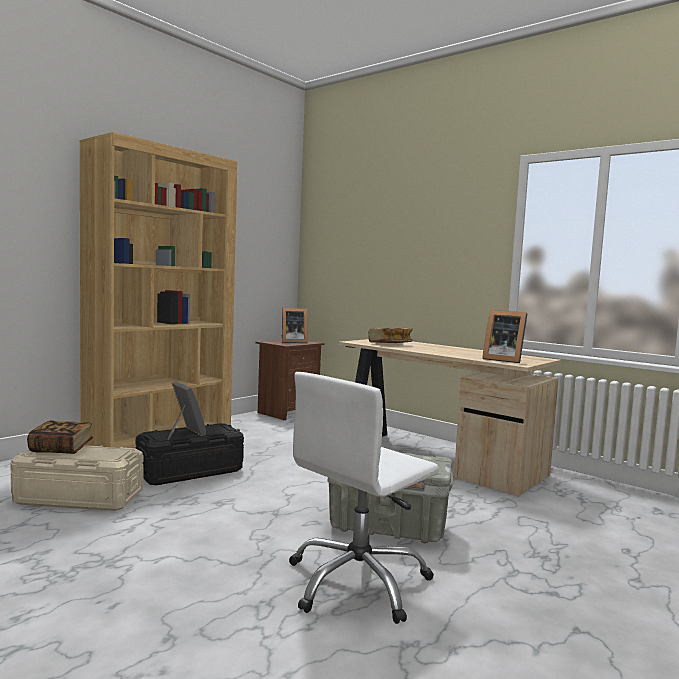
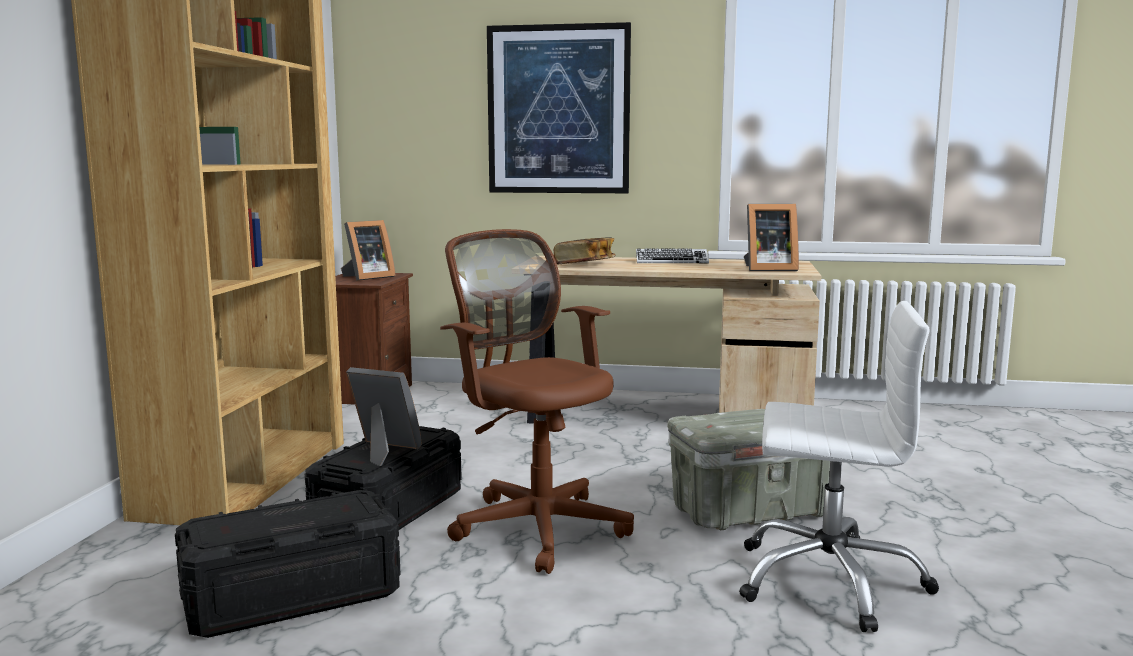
camera: 30 degrees left, 5 degrees up
beige storage box [11,445,144,511] -> black storage box [175,490,401,638]
book [27,420,93,454] -> none
white office chair [289,372,439,624] -> white office chair turned 90 degrees counterclockwise [739,301,939,632]
none -> brown office chair [440,229,634,574]
none -> picture [487,22,631,193]
none -> keyboard [636,248,709,263]

